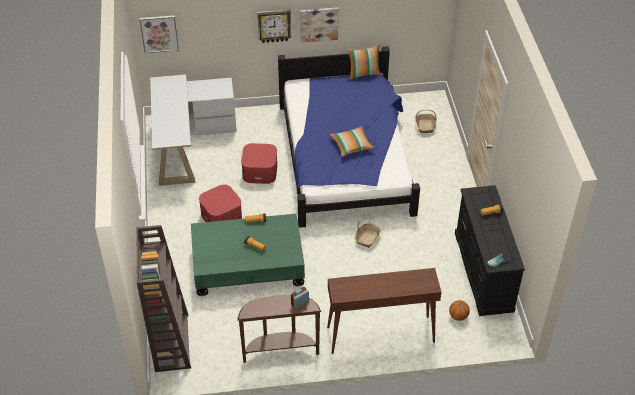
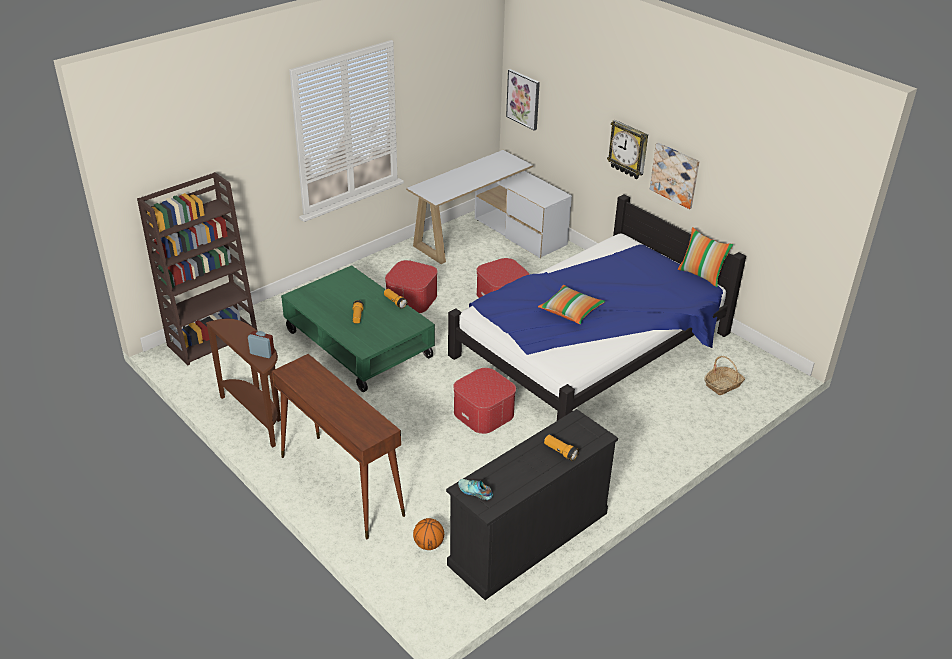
camera: 55 degrees right, 10 degrees down
basket [355,220,381,248] -> ottoman [453,368,516,434]

